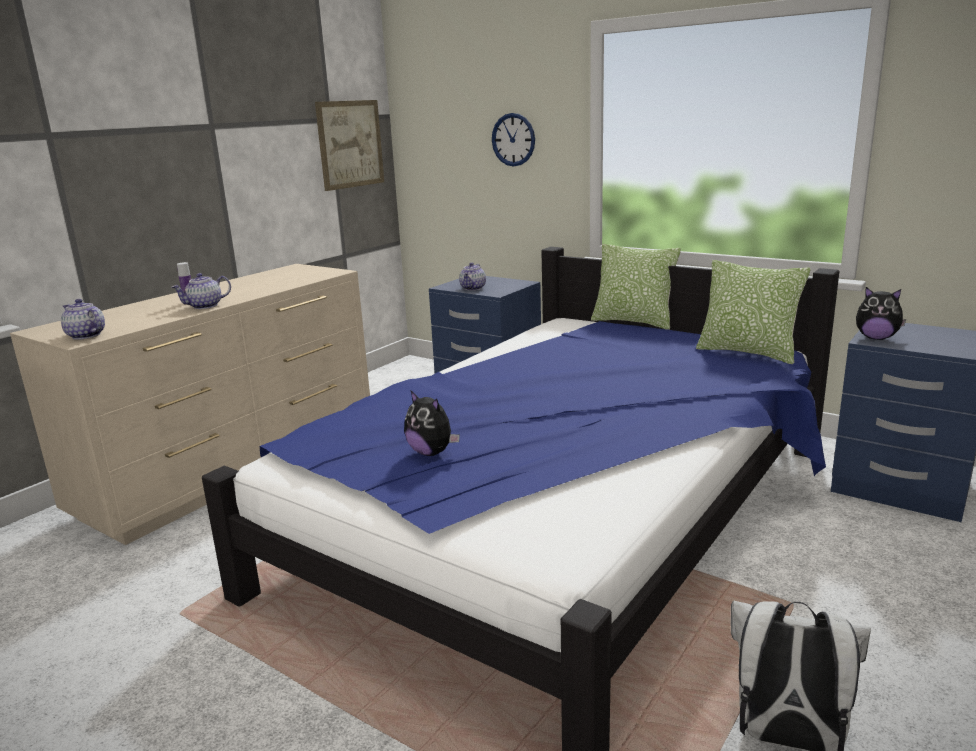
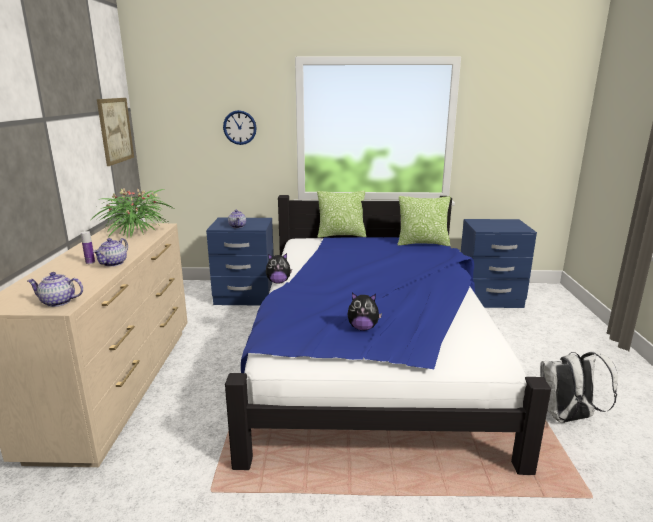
camera: 35 degrees left, 0 degrees up
plush toy [856,287,907,340] -> plush toy moved to [266,253,292,284]
none -> potted plant [91,188,173,237]

